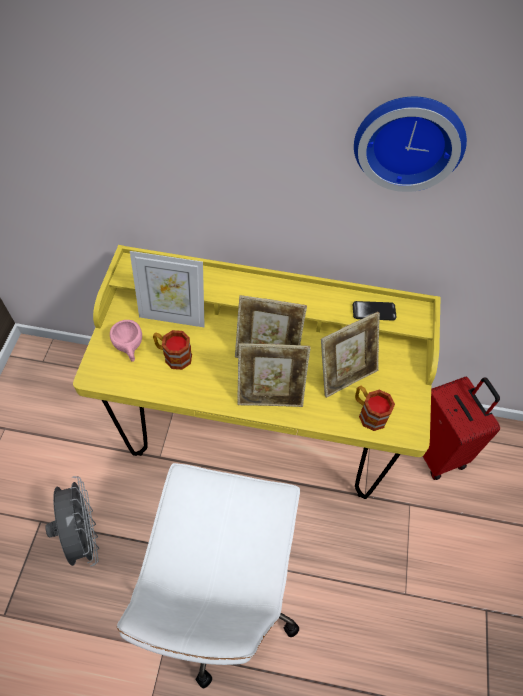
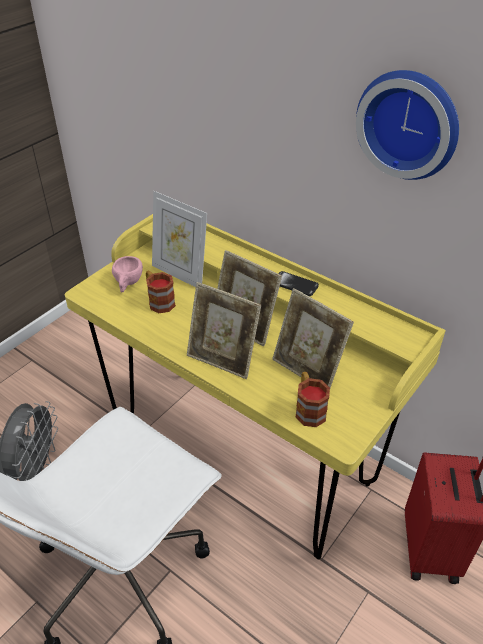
camera: 30 degrees right, 15 degrees down
picture frame [321,312,380,398] -> picture frame turned 45 degrees clockwise [272,288,354,388]
phone [353,301,396,321] -> phone moved to [278,271,319,296]

